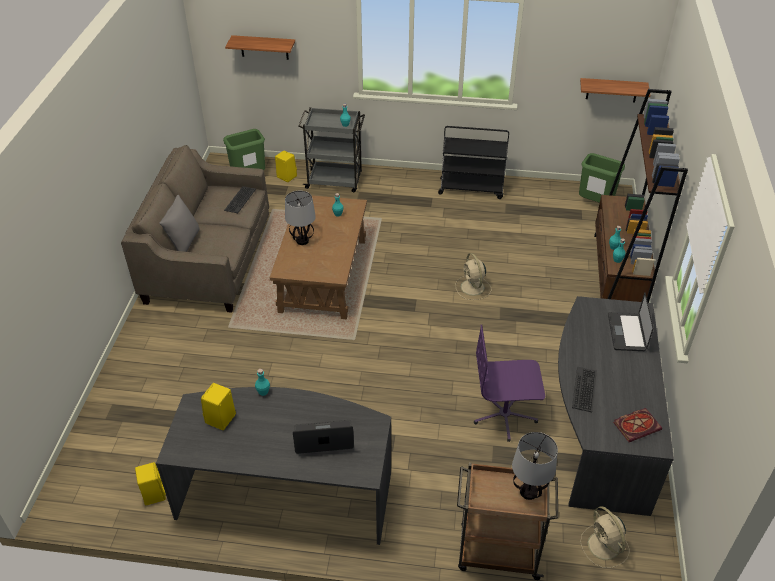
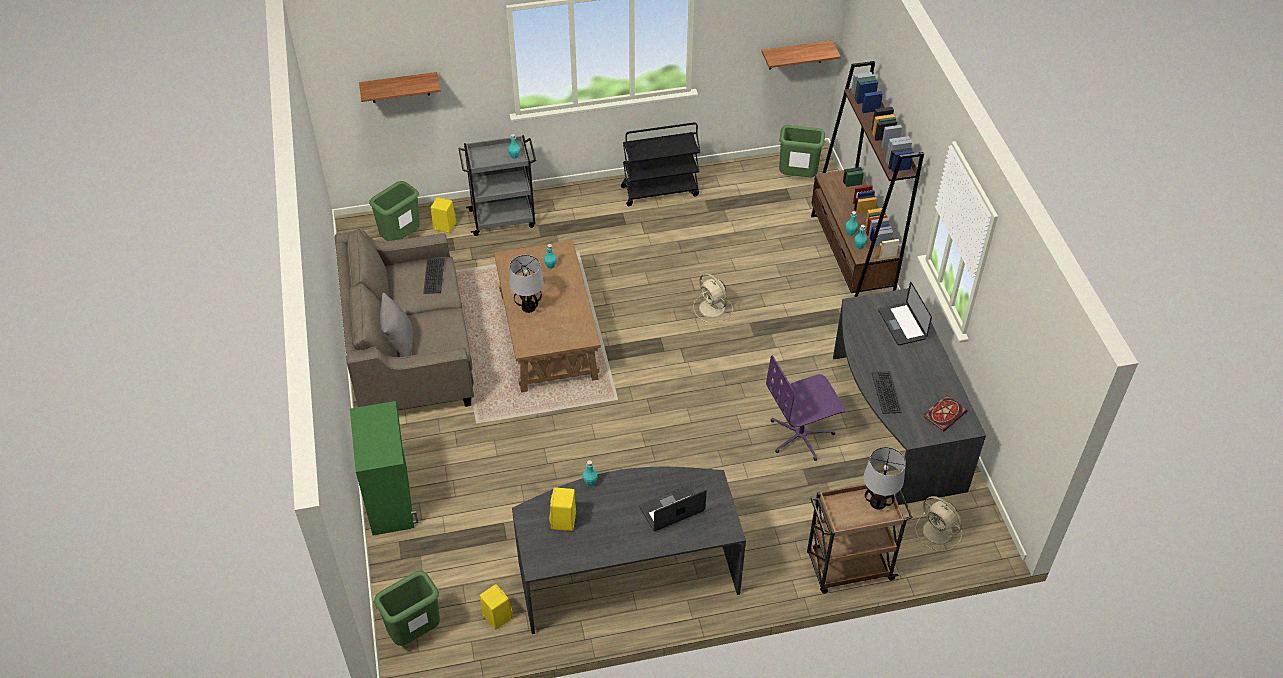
camera: 20 degrees left, 5 degrees up
none -> green cabinet [350,401,419,536]
none -> green trash can [374,571,440,646]

